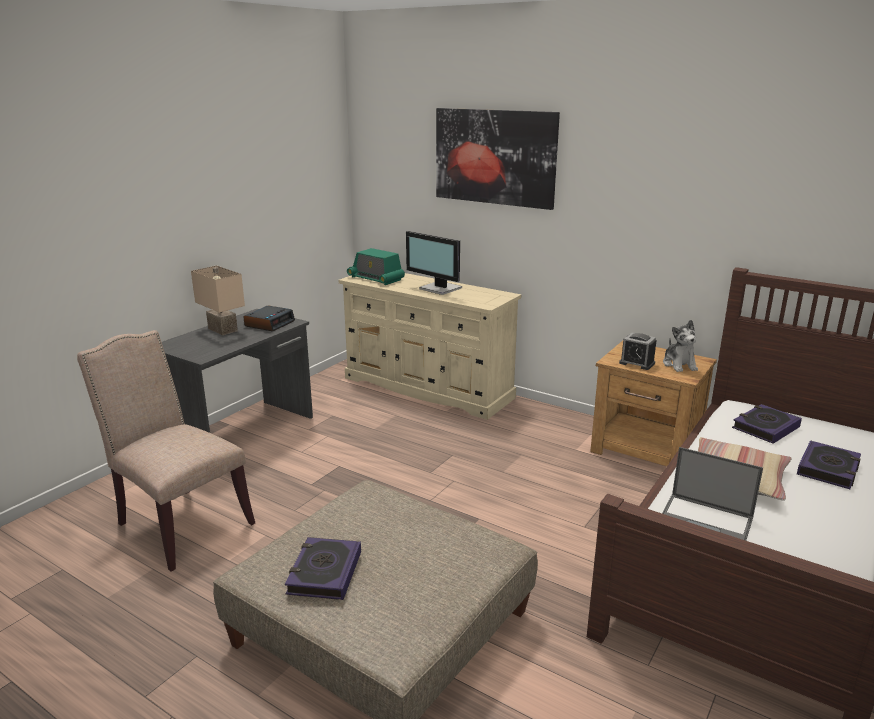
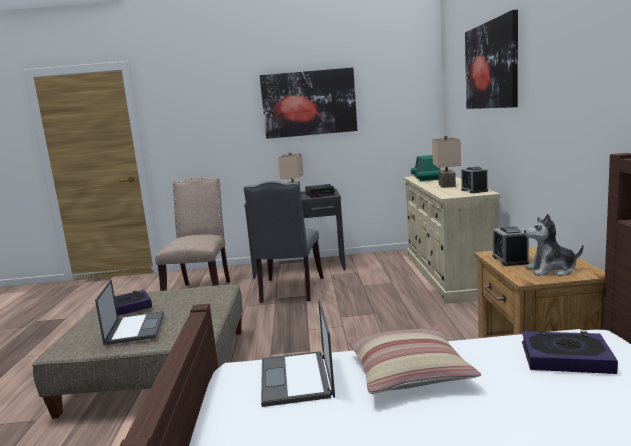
camera: 55 degrees right, 10 degrees down
monitor [406,231,462,295] -> beige table lamp [432,136,461,188]
plush toy [663,320,698,372] -> plush toy turned 45 degrees clockwise [524,214,583,276]
book [797,440,861,489] -> none
none -> laptop [95,279,164,345]
none -> grey chair [244,181,324,303]
none -> picture [260,67,358,139]
none -> alarm clock [461,167,488,193]

